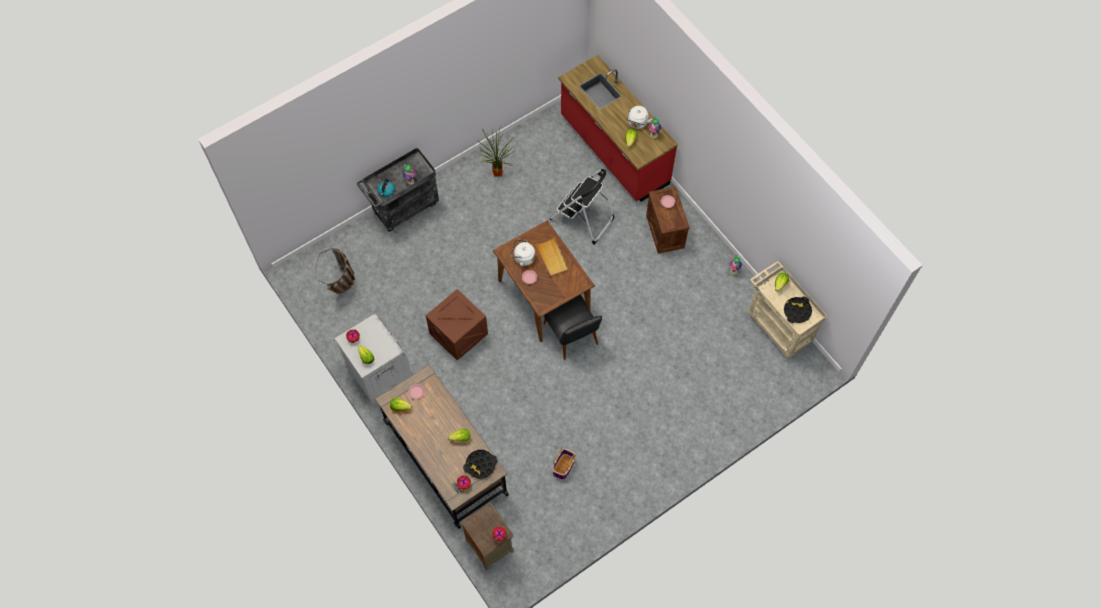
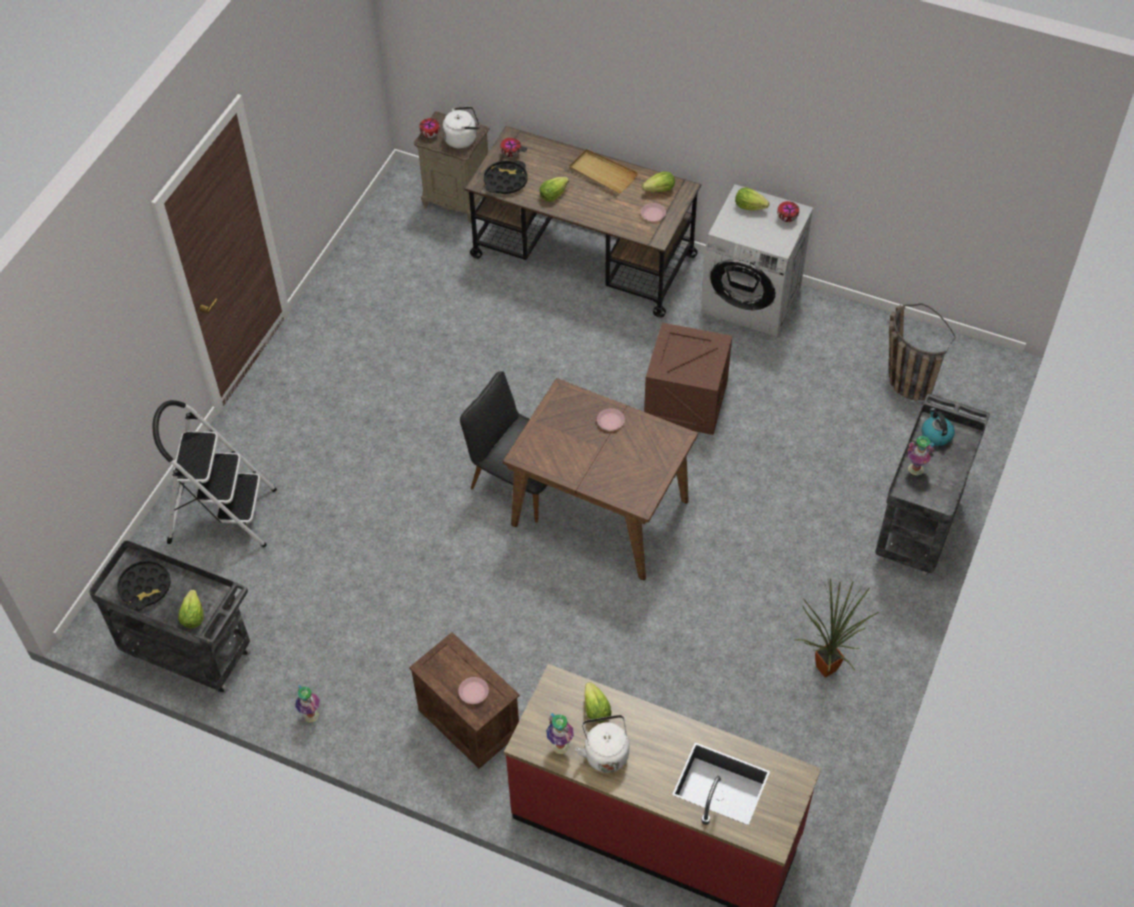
camera: 150 degrees right, 10 degrees down
white kettle [511,239,535,266] -> white kettle moved to [443,106,480,148]
beige tray [535,237,568,276] -> beige tray moved to [569,149,638,194]
step ladder [550,169,614,245] -> step ladder moved to [153,400,277,548]
basket [552,447,576,479] -> none
beige cart [748,261,826,358] -> black cart [89,540,251,693]

